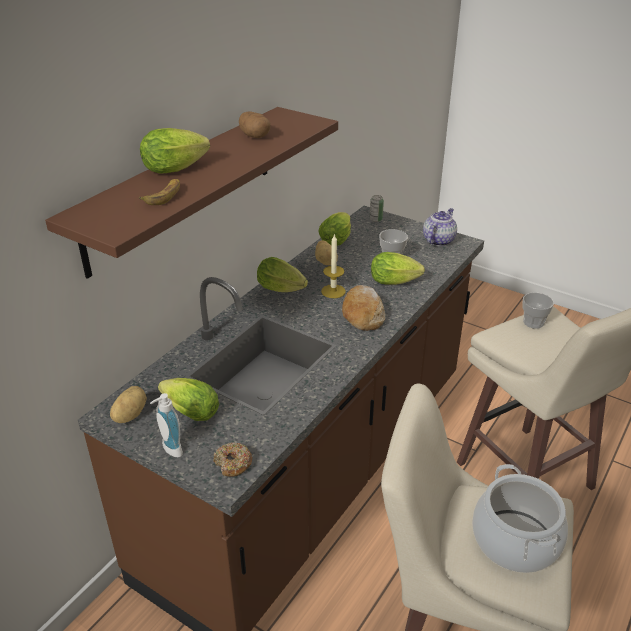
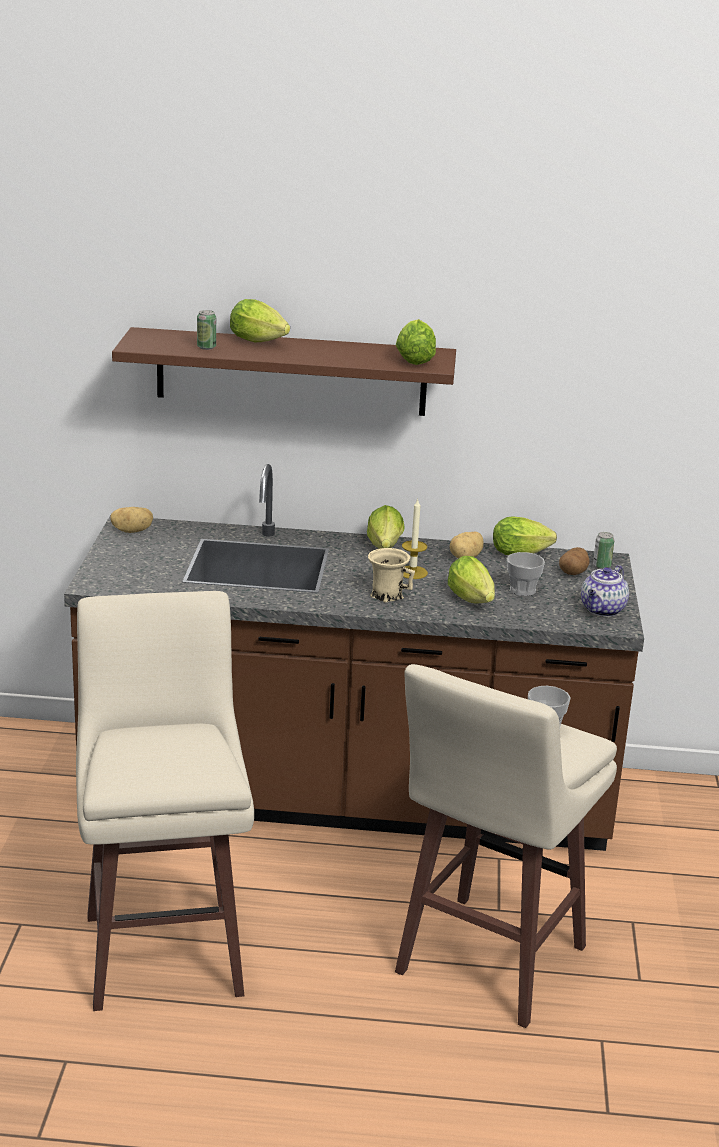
camera: 60 degrees right, 10 degrees down
banana [139,179,180,205] -> can [197,310,216,350]
soap dispenser [150,393,183,457] -> none
lettuce [158,378,219,421] -> lettuce moved to [396,319,436,365]
donut [213,442,252,477] -> none
potato [239,111,271,138] -> potato moved to [559,547,590,575]
bread [342,285,385,331] -> beige mug [368,548,415,602]
teapot [423,208,457,246] -> teapot turned 120 degrees clockwise [581,565,629,617]
cooking pot [472,464,568,573] -> none

